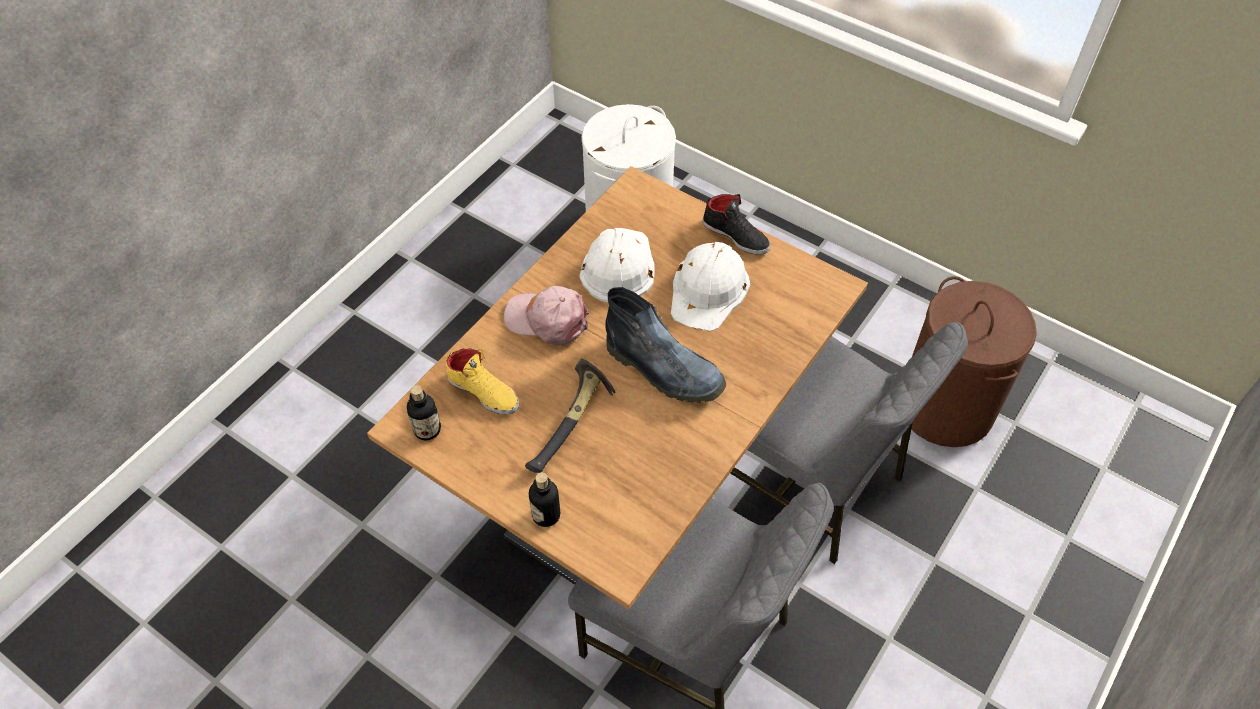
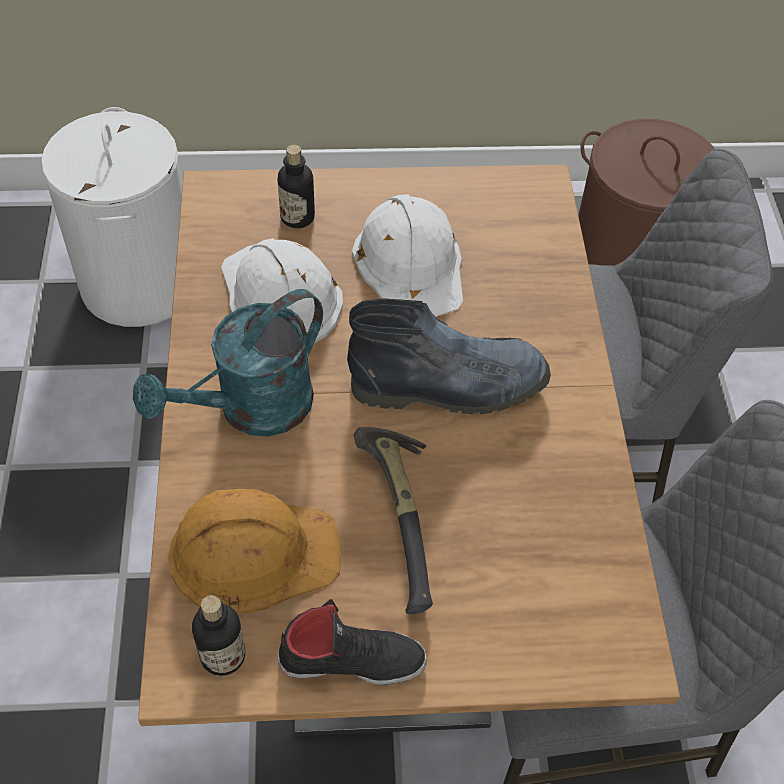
camera: 40 degrees left, 0 degrees up
yellow shoe [446,348,519,415] -> orange hard hat [168,489,342,614]
pink cap [504,286,589,346] -> turquoise watering can [133,289,323,437]
bottle [529,473,560,527] -> bottle moved to [278,145,315,228]
black shoe [703,194,770,255] -> black shoe moved to [278,599,427,685]

